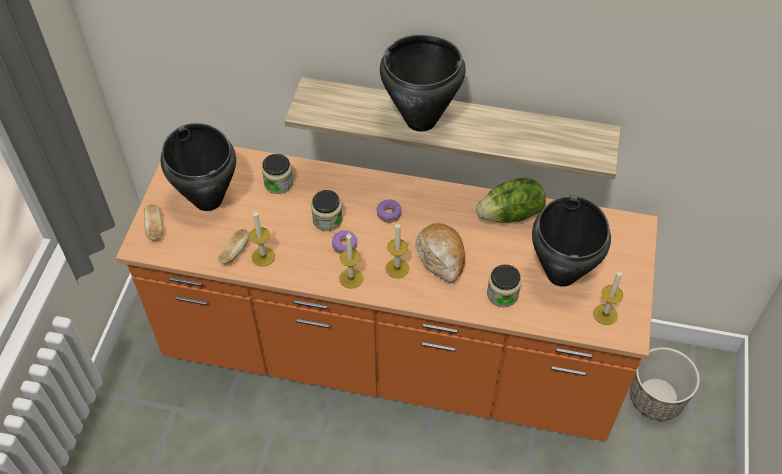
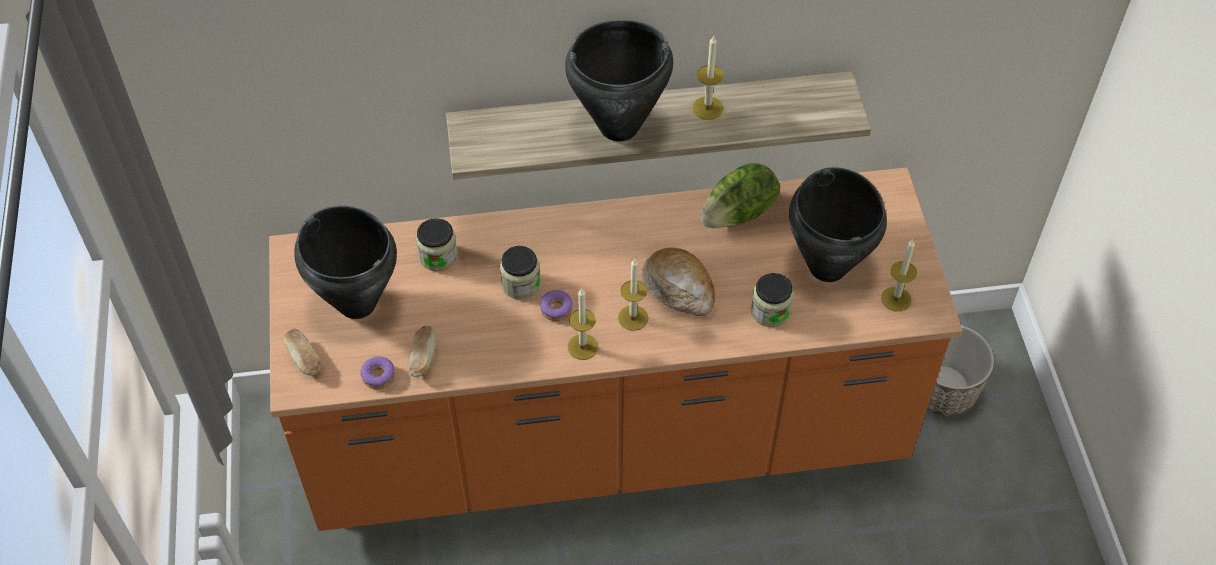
camera: 20 degrees left, 0 degrees up
candle [249,211,275,267] -> candle moved to [692,35,724,120]
donut [377,200,402,223] -> donut moved to [360,356,395,389]

